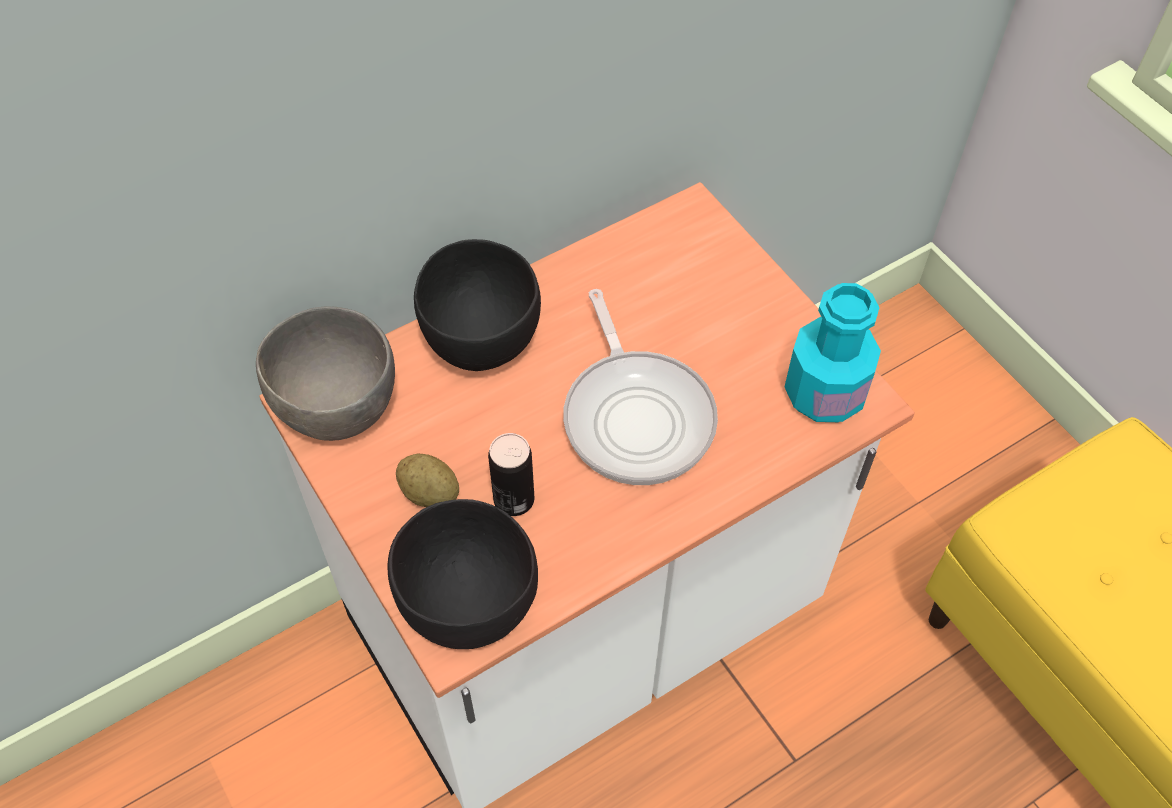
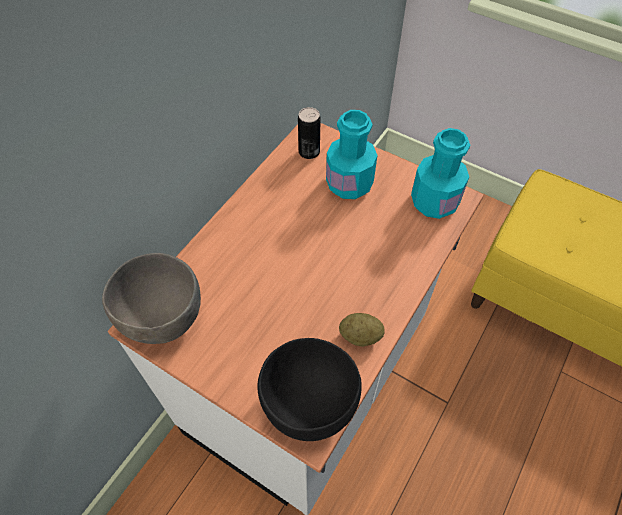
camera: 25 degrees left, 0 degrees up
potato [396,454,459,507] -> potato moved to [339,313,385,347]
black bowl [414,239,541,371] -> none
can [488,433,534,516] -> can moved to [298,107,321,159]
frying pan [563,289,718,485] -> none
none -> turquoise bottle [326,110,377,199]

